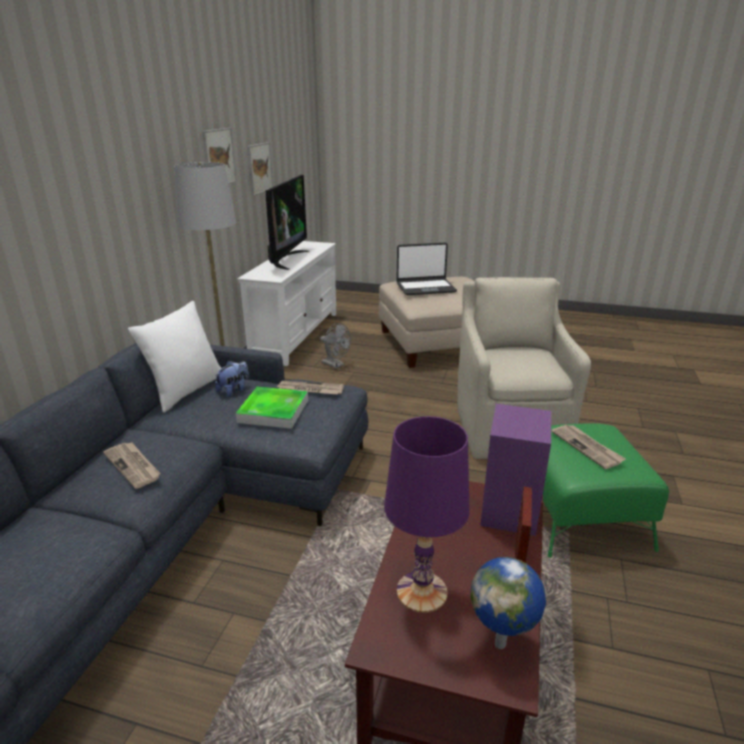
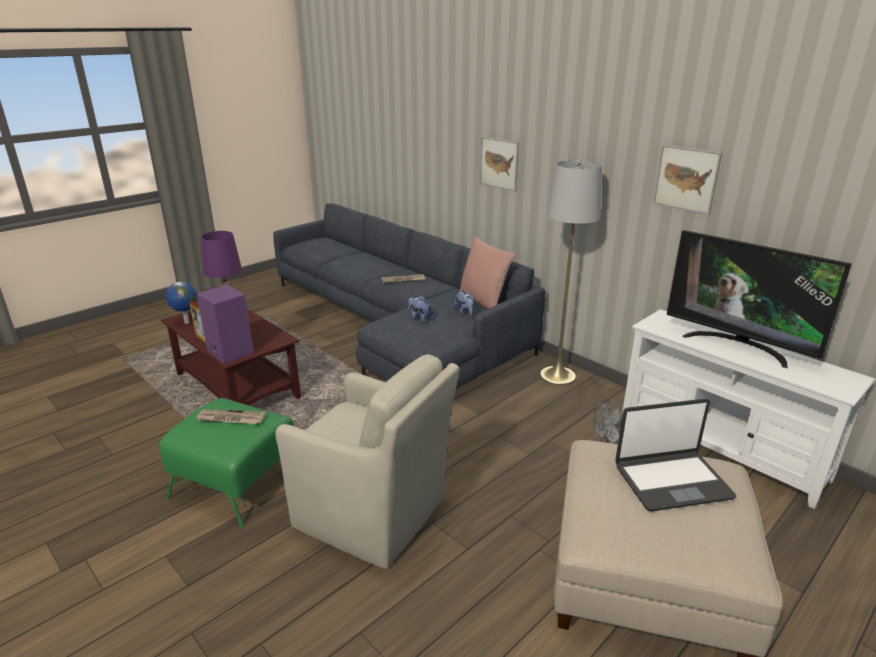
camera: 120 degrees right, 0 degrees up
white pillow [128,301,221,413] -> pink pillow [460,236,516,309]
tray [236,387,308,429] -> plush toy [408,296,433,323]
picture [247,142,273,196] -> picture moved to [480,136,519,191]
newspaper [277,381,344,395] -> none
laptop [396,243,457,295] -> laptop turned 120 degrees counterclockwise [615,399,736,512]

